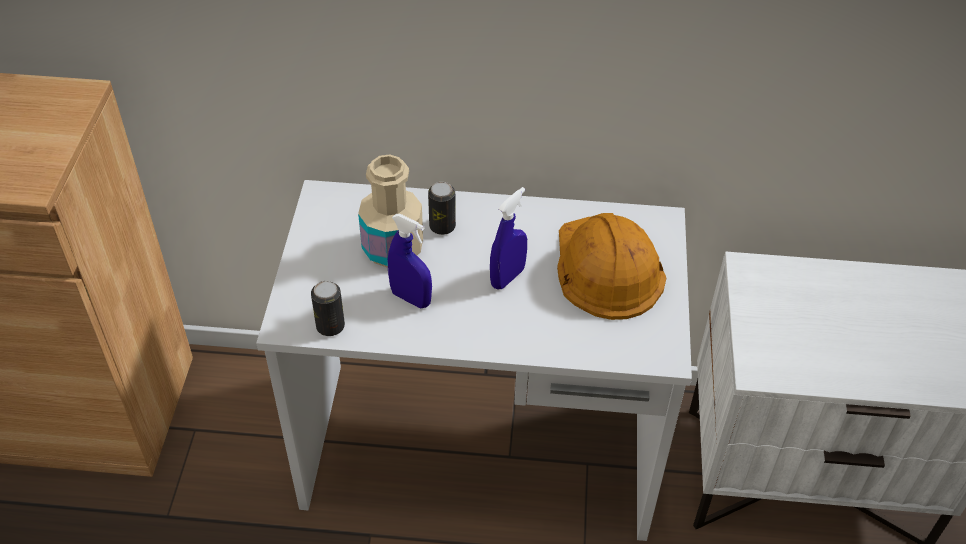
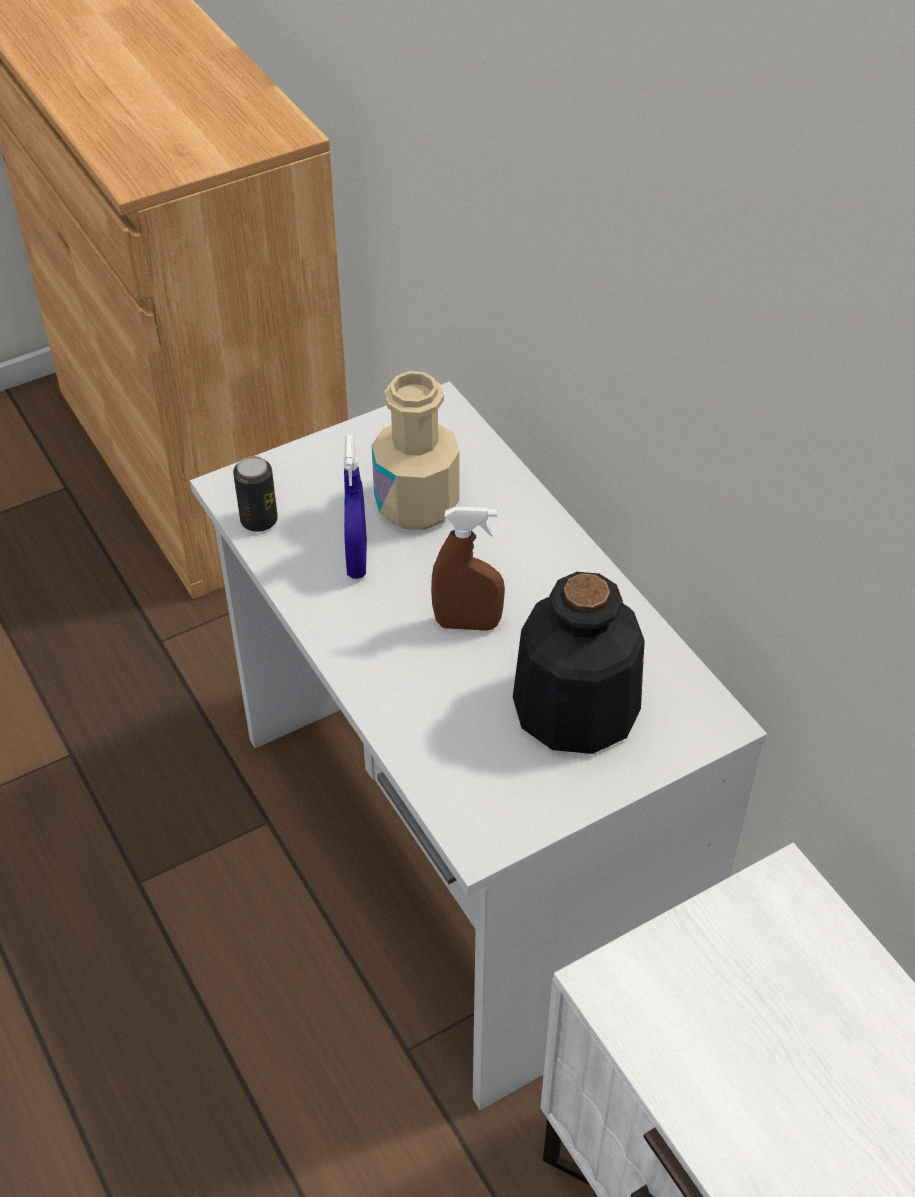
camera: 55 degrees right, 0 degrees up
can [428,182,456,235] -> none
blue spray bottle [490,187,527,289] -> brown spray bottle [431,507,505,631]
orange hard hat [557,213,666,320] -> bottle [513,572,645,754]

